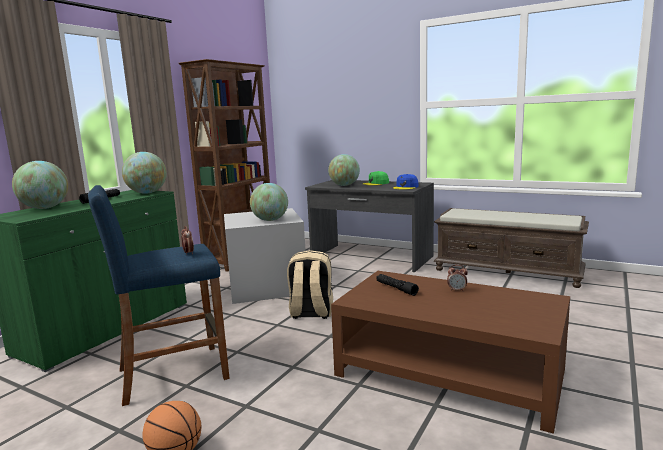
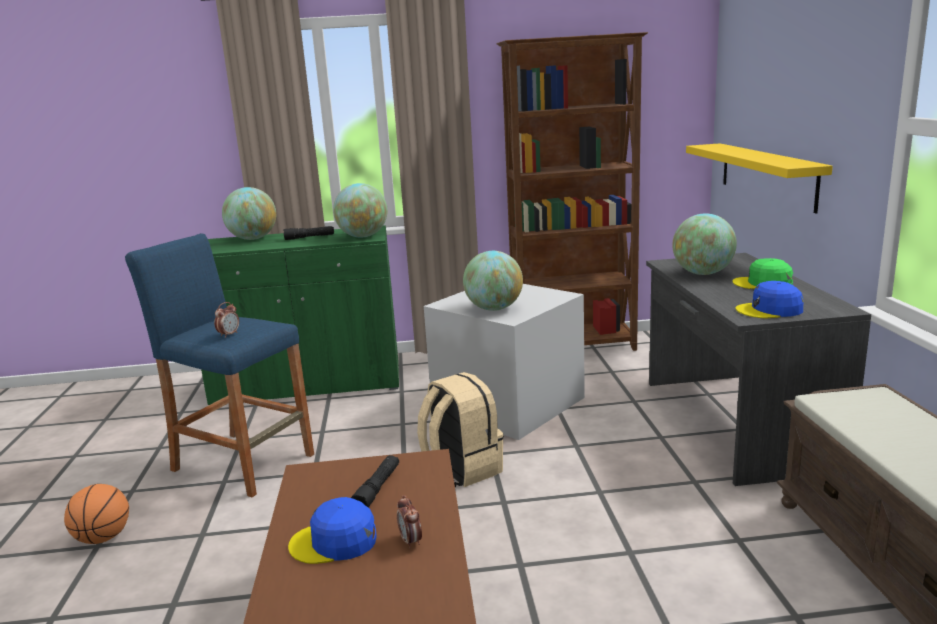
camera: 55 degrees right, 5 degrees up
none -> blue cap [288,497,376,564]
none -> yellow shelf [686,143,833,214]

